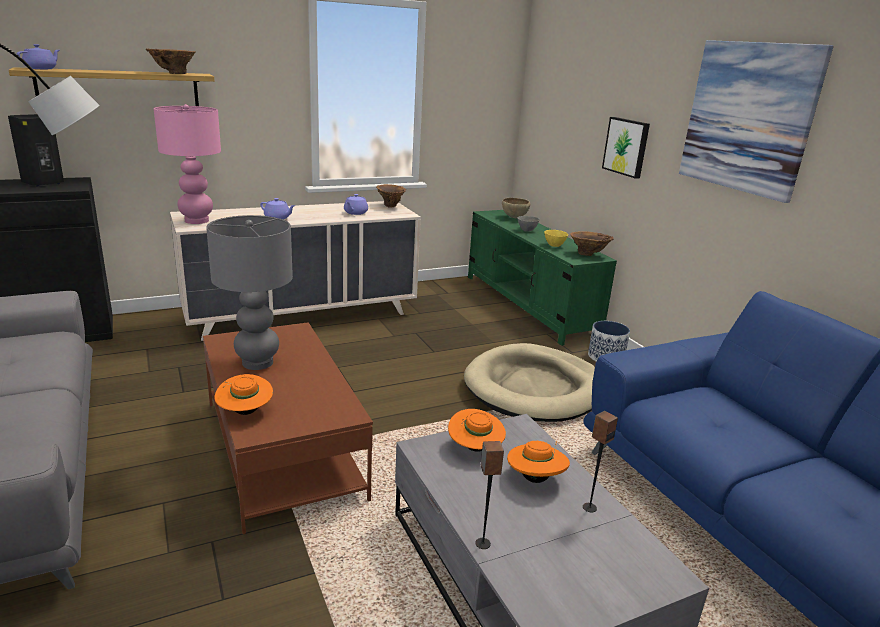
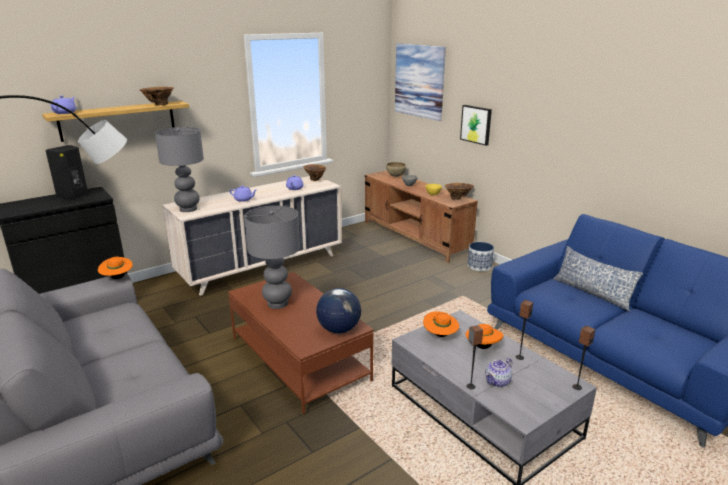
camera: 10 degrees left, 0 degrees up
pink table lamp [154,104,221,224] -> grey table lamp [155,127,204,212]
orange hat [215,374,273,415] -> orange hat moved to [98,257,133,279]
beige dog bed [464,343,595,422] -> none
green tv stand [468,210,617,346] -> brown tv stand [365,170,478,263]
picture [679,40,833,203] -> picture moved to [395,44,446,121]
none -> globe [316,288,361,333]
none -> teapot [485,358,512,387]
none -> pillow [553,246,643,311]
none -> speaker [573,325,595,390]

